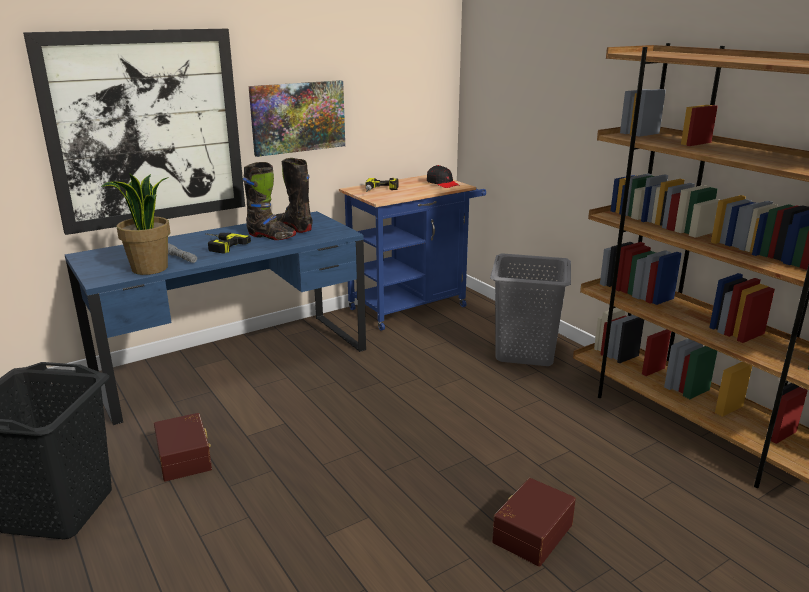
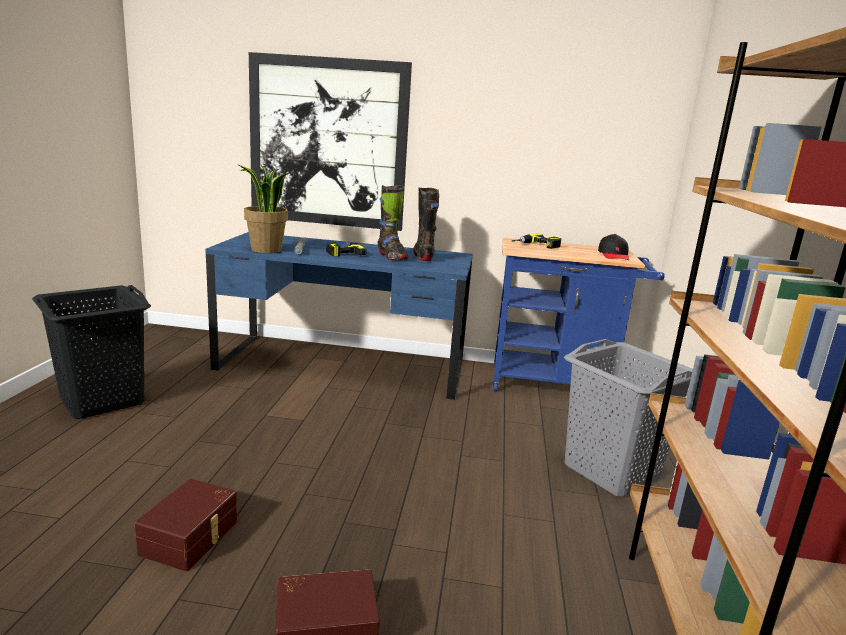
camera: 40 degrees right, 5 degrees down
brown storage box [154,413,212,482] -> brown storage box moved to [135,479,237,571]
picture [249,80,345,157] -> none

